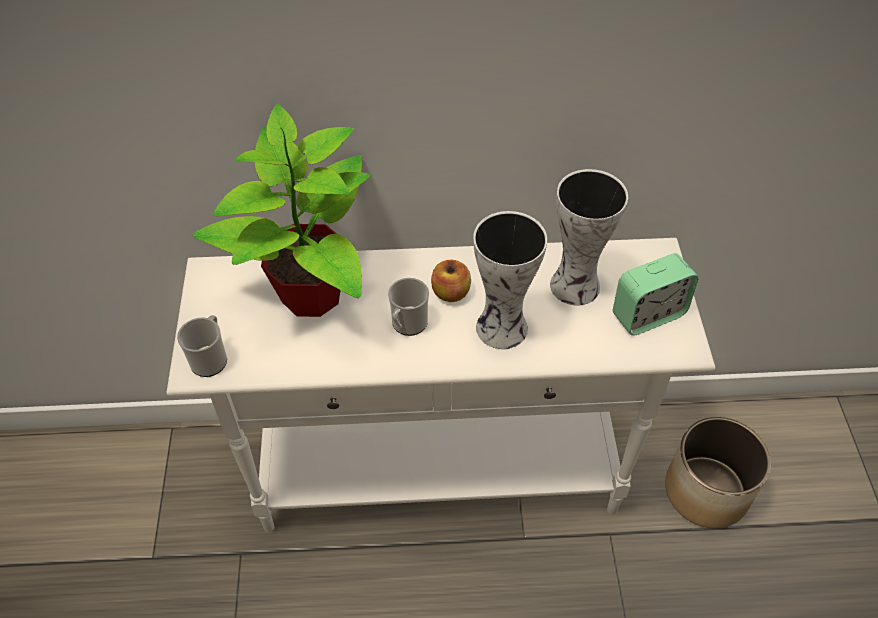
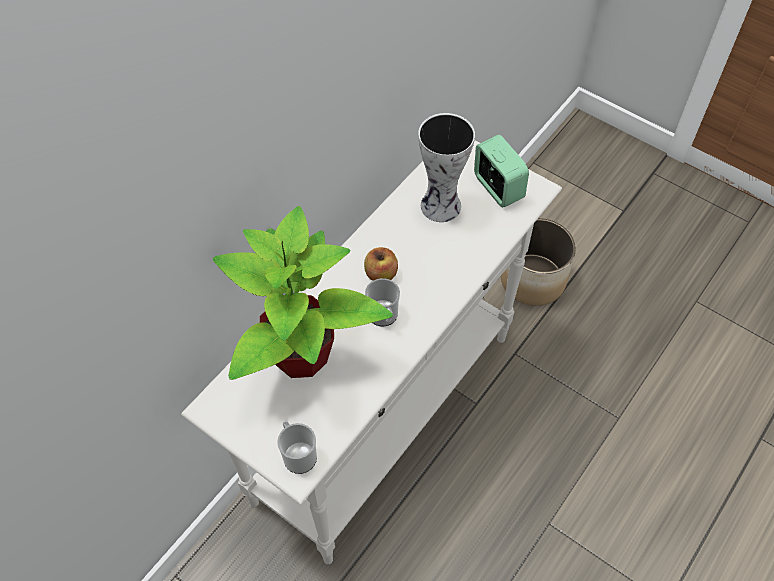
camera: 50 degrees left, 5 degrees up
vase [473,211,547,349] -> none
alarm clock [613,253,699,336] -> alarm clock turned 45 degrees counterclockwise [474,135,529,207]

